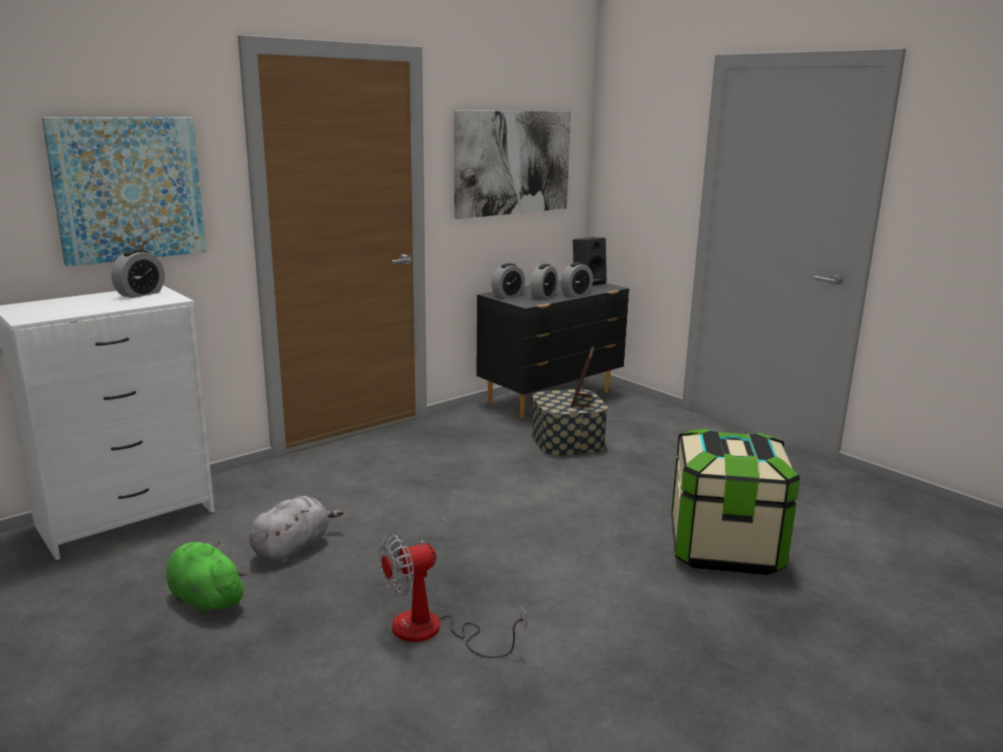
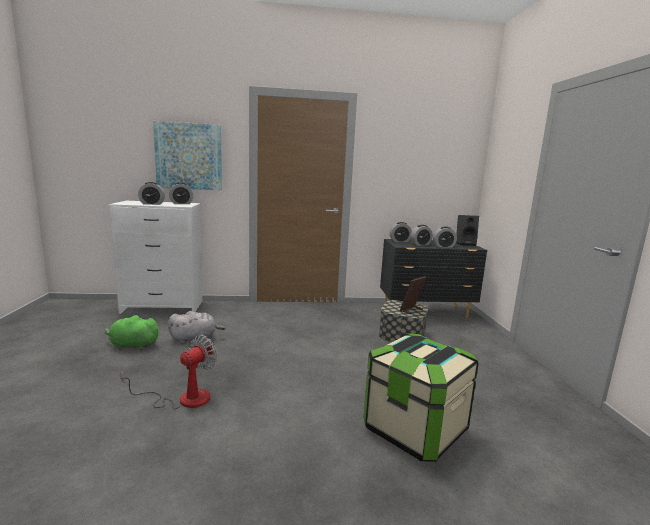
camera: 35 degrees right, 5 degrees down
green plush toy [166,541,247,617] -> green plush toy turned 75 degrees counterclockwise [105,315,160,350]
fan [379,534,527,658] -> fan turned 120 degrees clockwise [120,335,217,409]
picture [454,111,571,219] -> none
none -> alarm clock [138,182,165,205]

